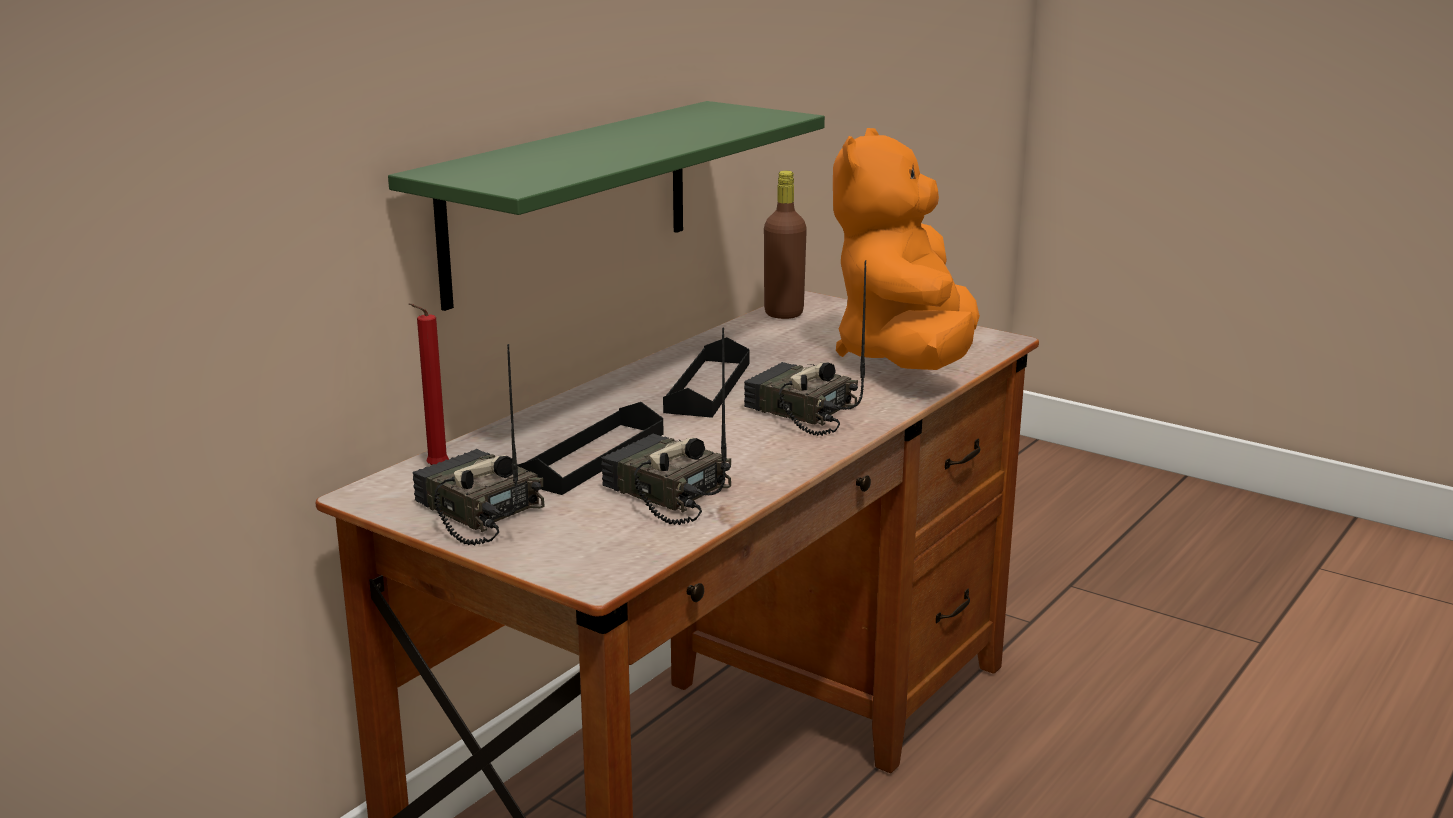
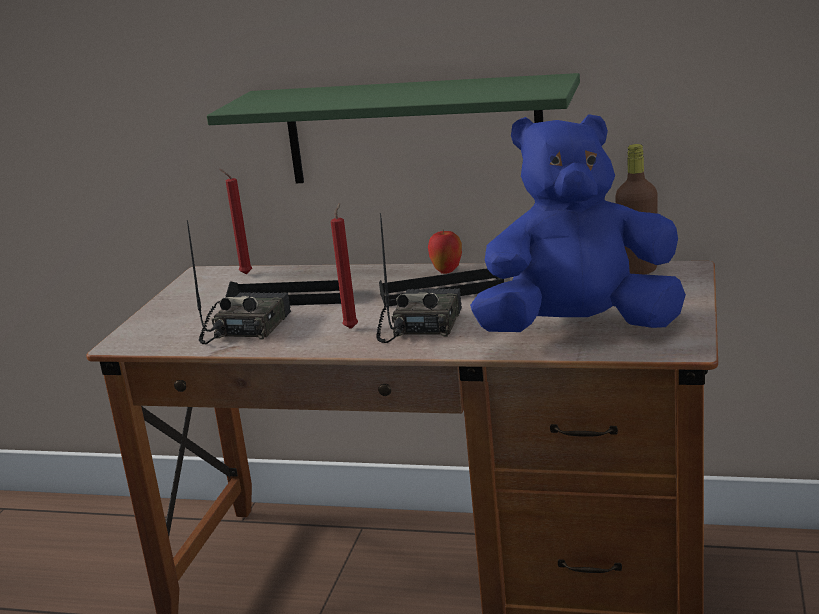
camera: 70 degrees right, 0 degrees up
radio [413,344,545,545] -> none
orange plush toy [833,128,980,370] -> blue plush toy [470,114,686,332]
none -> red candle [331,203,358,329]
none -> apple [428,230,462,274]

